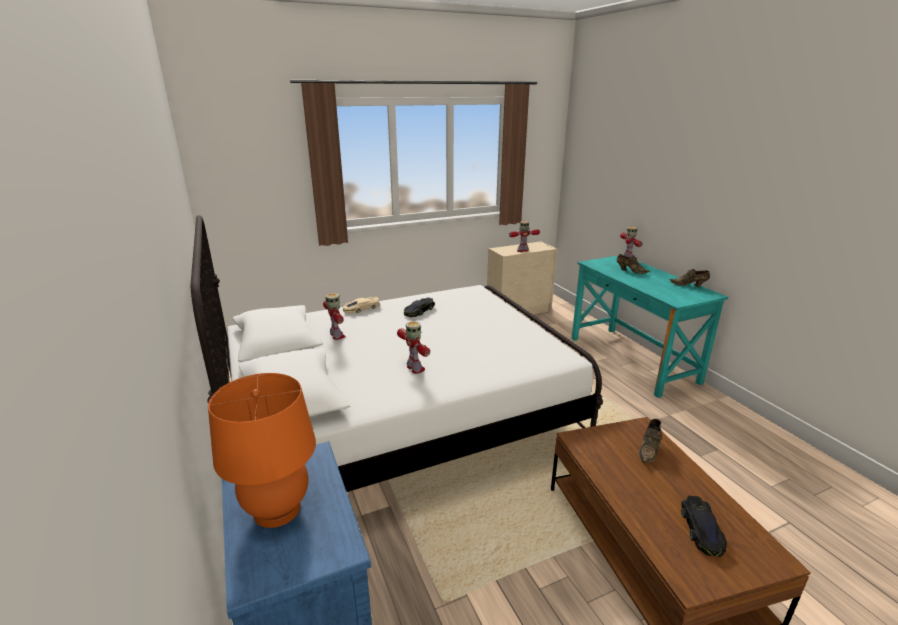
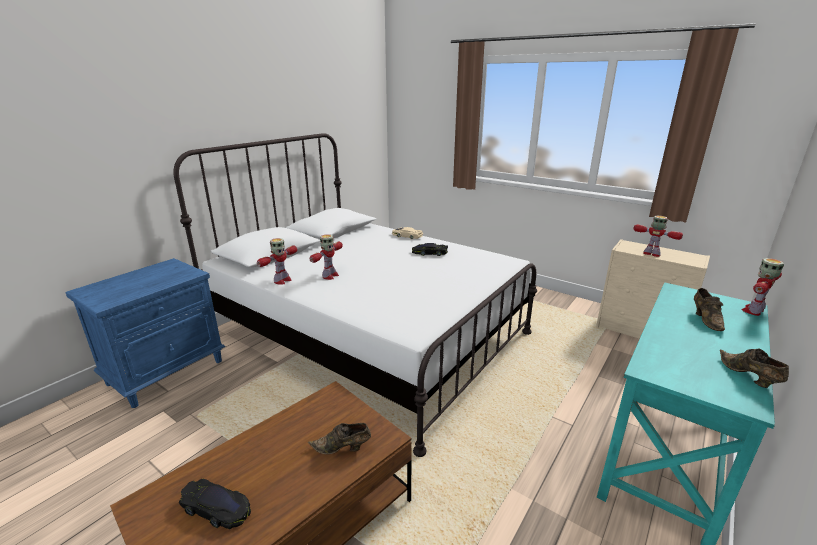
camera: 60 degrees right, 0 degrees up
orange table lamp [208,373,316,528] -> none
toy robot [323,293,345,340] -> toy robot moved to [257,238,297,285]
black toy car [681,496,727,557] -> black toy car turned 135 degrees counterclockwise [179,479,251,529]

